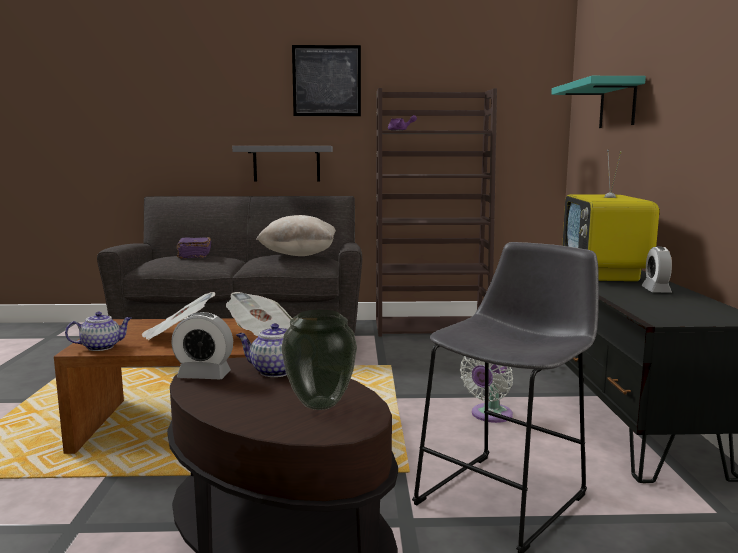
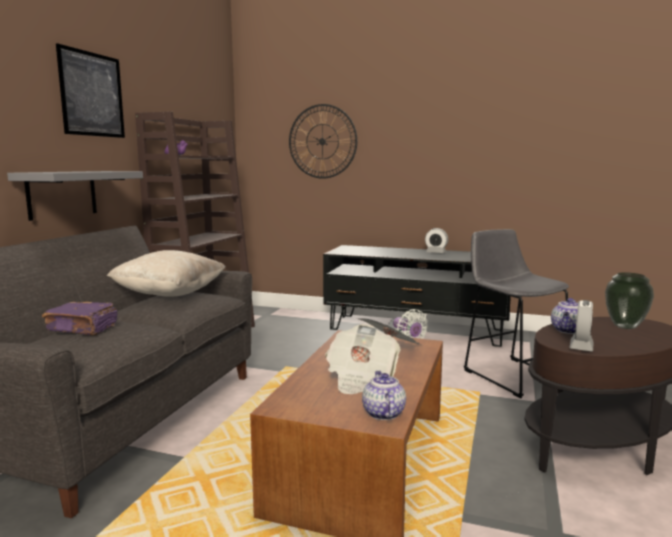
camera: 70 degrees left, 0 degrees up
turquoise shelf [551,76,646,128] -> wall clock [289,104,357,179]
television [562,150,659,281] -> none

